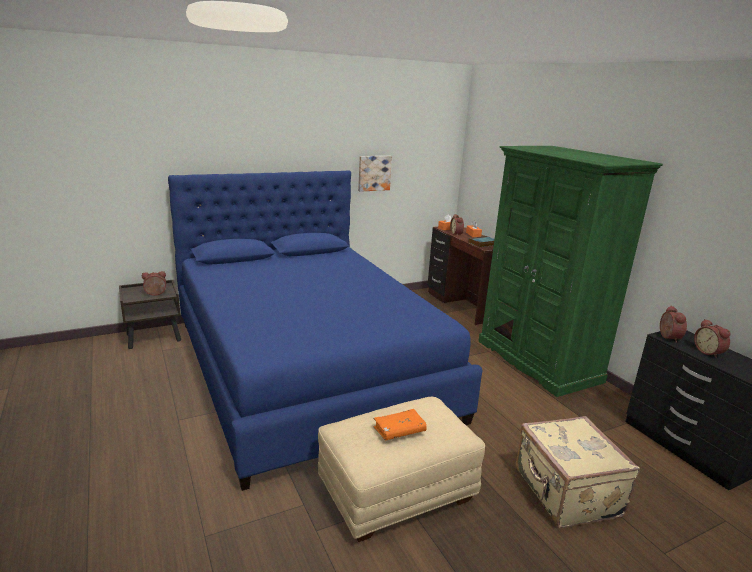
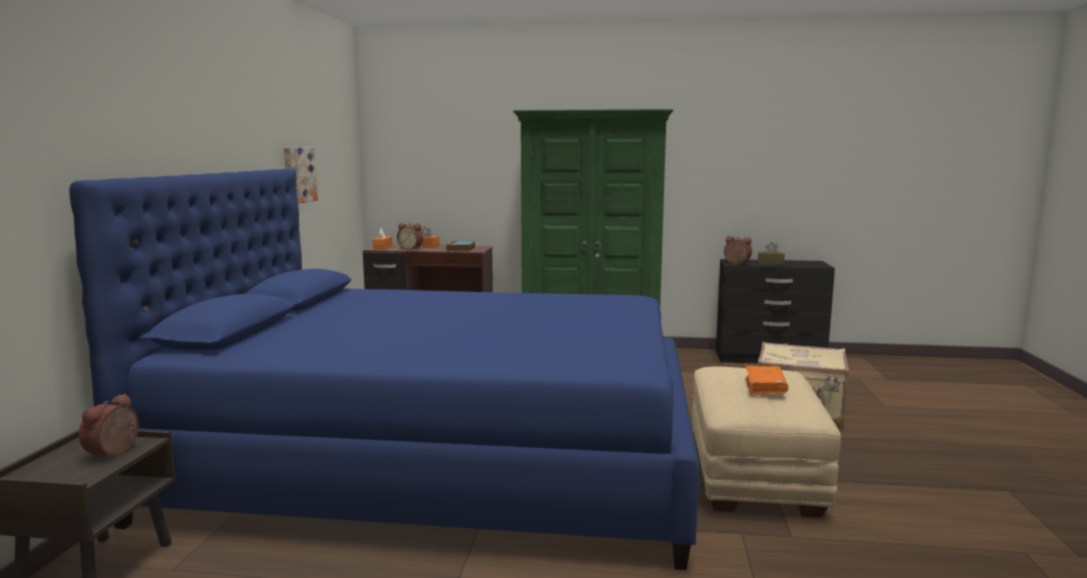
camera: 55 degrees left, 10 degrees down
alarm clock [694,319,730,359] -> brown tissue box [758,242,785,265]

